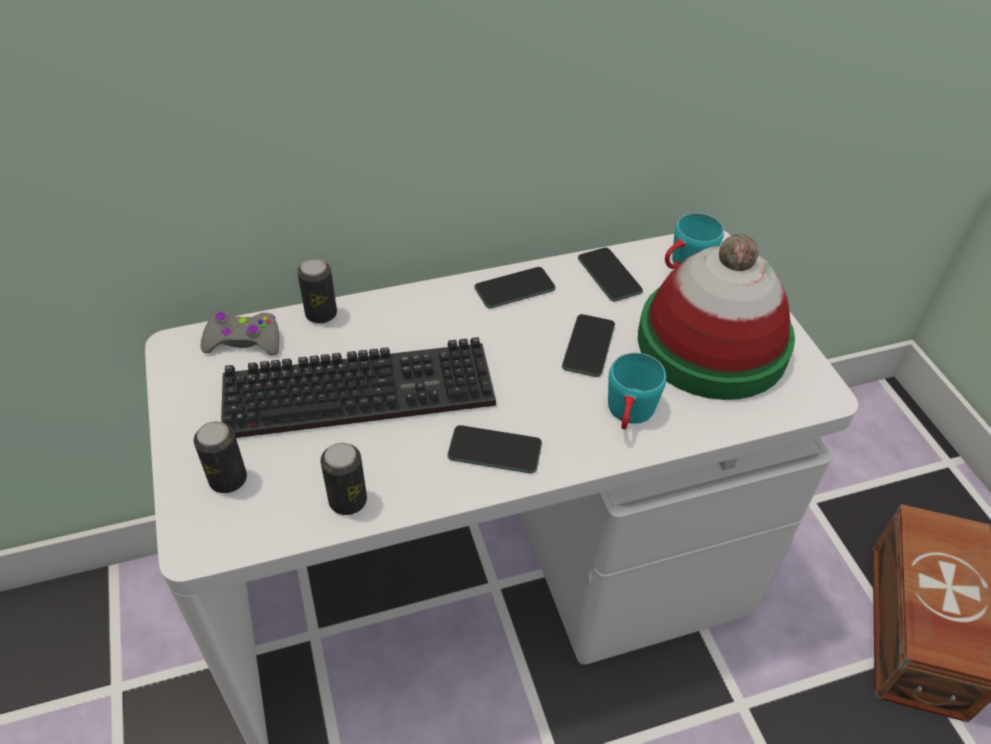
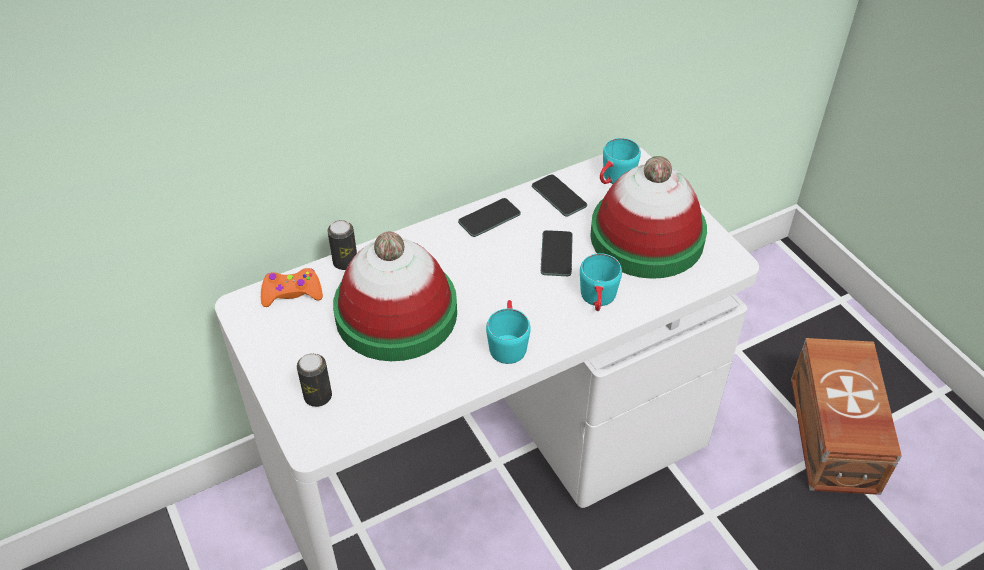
camera: 10 degrees left, 0 degrees up
grey game controller [201,311,279,355] -> orange game controller [261,268,323,307]
keyboard [221,337,496,438] -> hat [333,232,457,361]
can [320,443,367,515] -> none
phone [447,425,542,473] -> turquoise mug [486,300,531,364]

